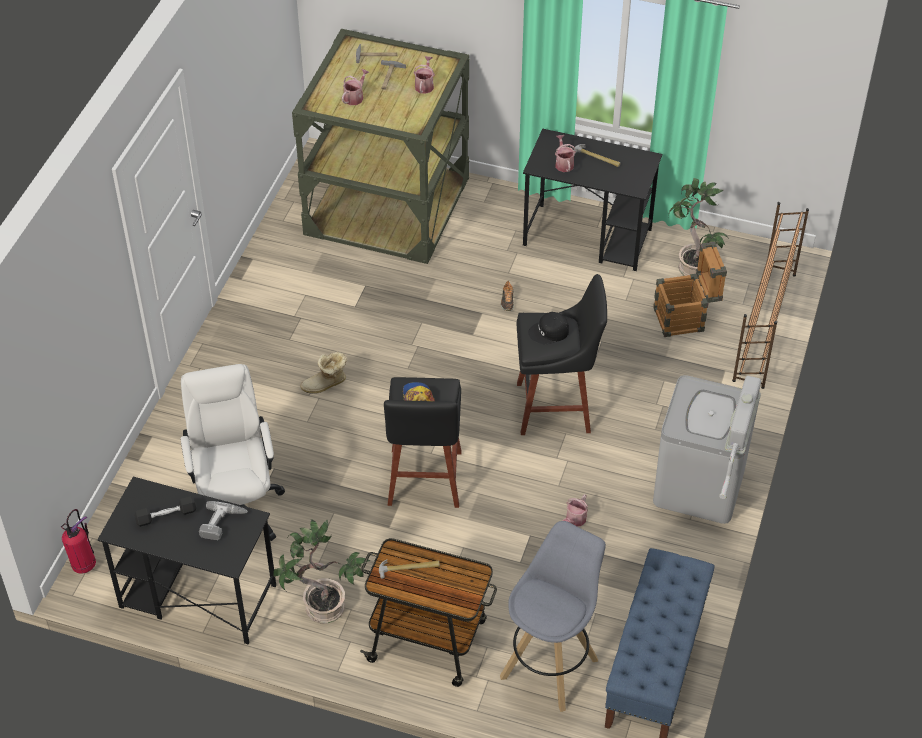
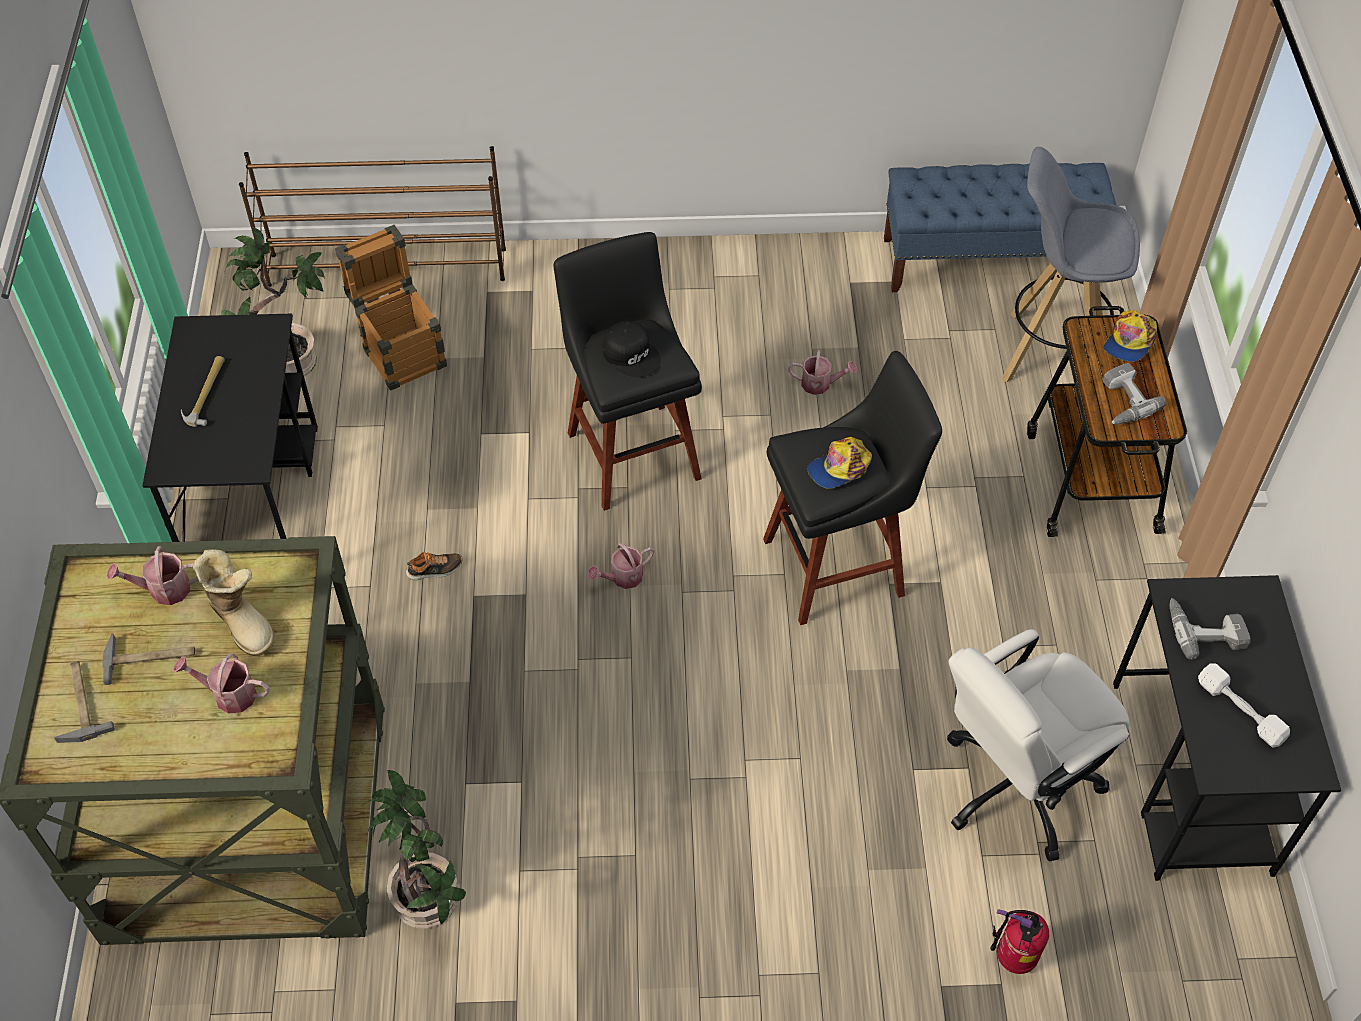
camera: 110 degrees left, 5 degrees up
fire extinguisher [61,509,96,573] -> fire extinguisher moved to [991,910,1049,974]
black dumbbell [134,497,196,527] -> white dumbbell [1198,664,1290,748]
potted plant [274,518,371,623] -> potted plant moved to [364,770,466,929]
boot [300,351,347,394] -> boot moved to [193,549,275,656]
hammer [379,560,440,579] -> power drill [1103,363,1166,425]
watering can [555,135,576,172] -> watering can moved to [587,543,654,589]
grey washing machine [653,375,761,524] -> none
none -> cap [1104,310,1157,362]

